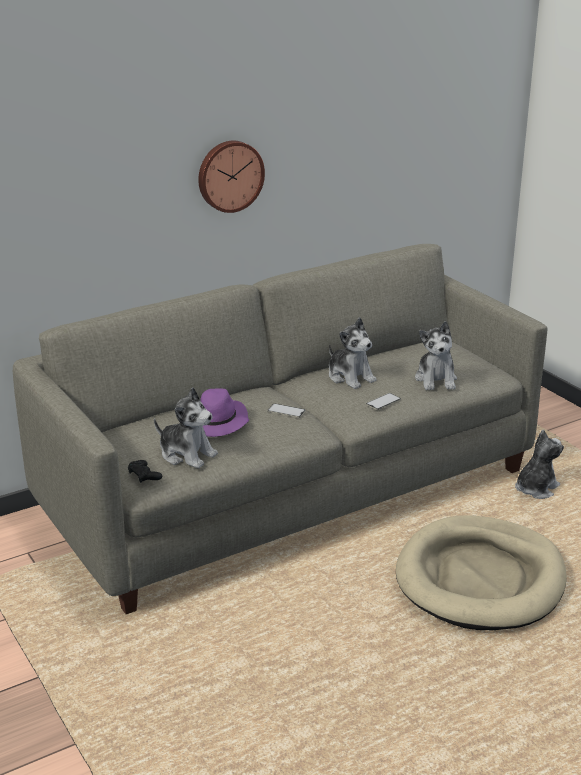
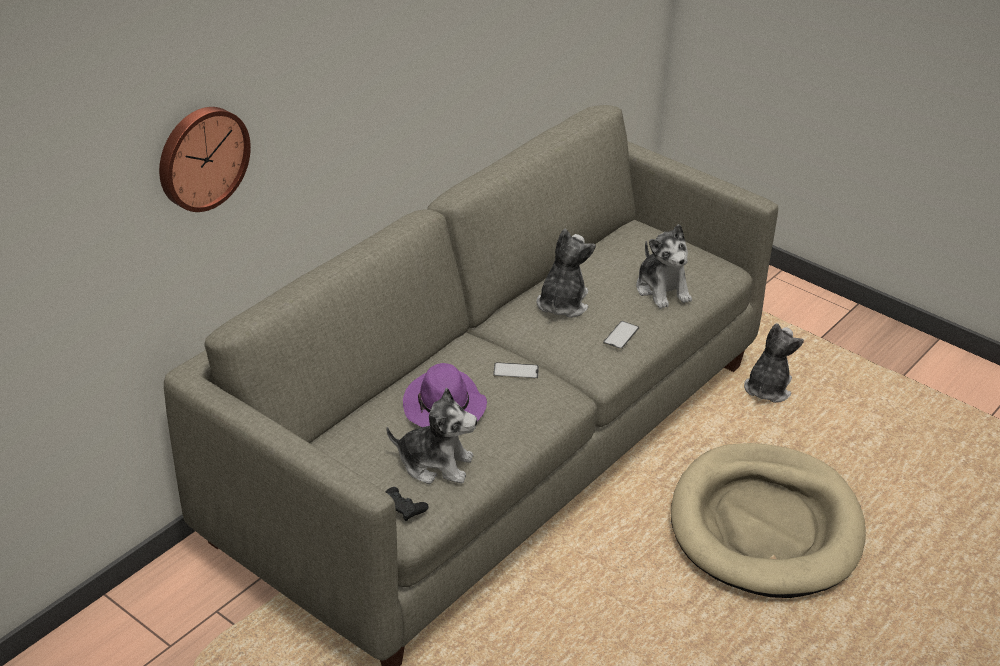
camera: 20 degrees left, 10 degrees up
wall clock [198,141,265,213] -> wall clock moved to [159,107,251,212]
plush toy [329,317,377,389] -> plush toy turned 105 degrees counterclockwise [537,229,596,318]

